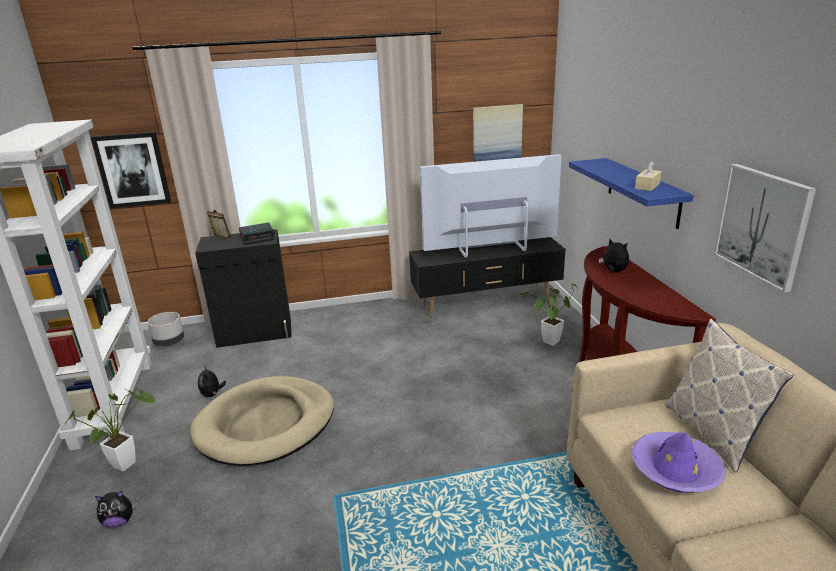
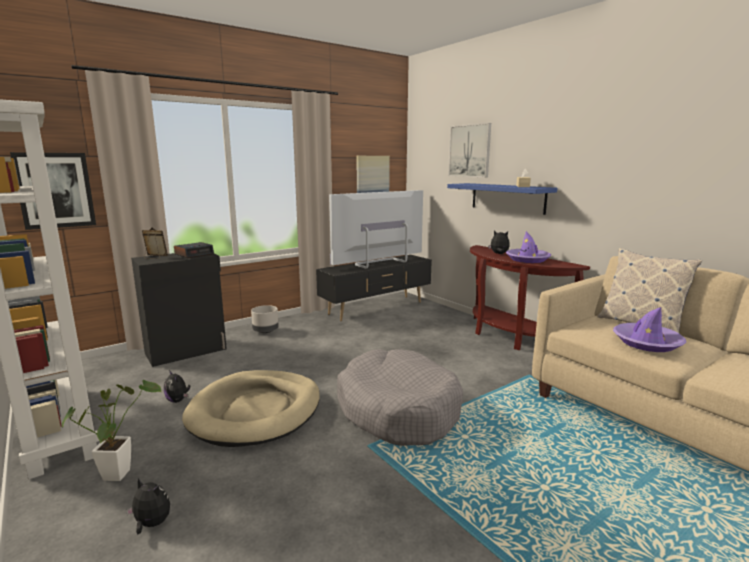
camera: 25 degrees left, 10 degrees down
plush toy [95,491,137,528] -> plush toy turned 120 degrees counterclockwise [126,478,170,535]
grey planter [147,312,184,346] -> grey planter moved to [251,305,279,333]
potted plant [519,282,577,346] -> none
picture [714,164,816,293] -> picture moved to [448,123,491,177]
none -> grey dog bed [337,349,463,446]
none -> purple hat [506,231,551,263]

